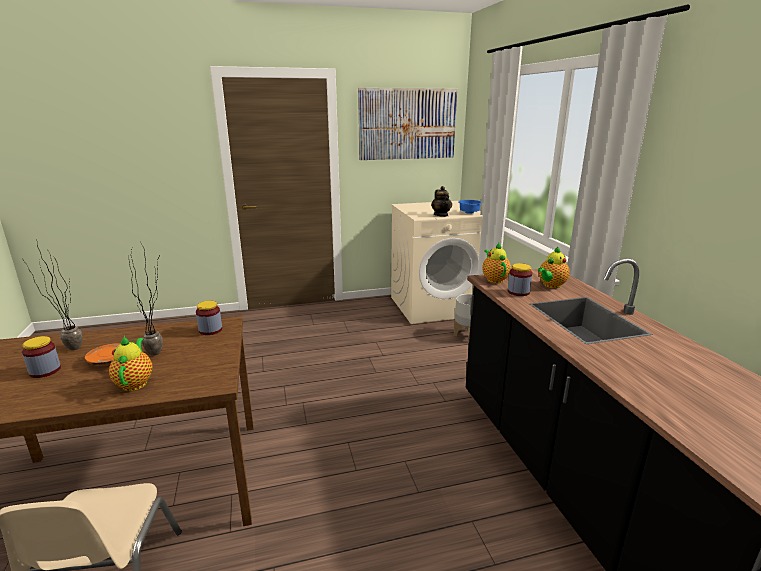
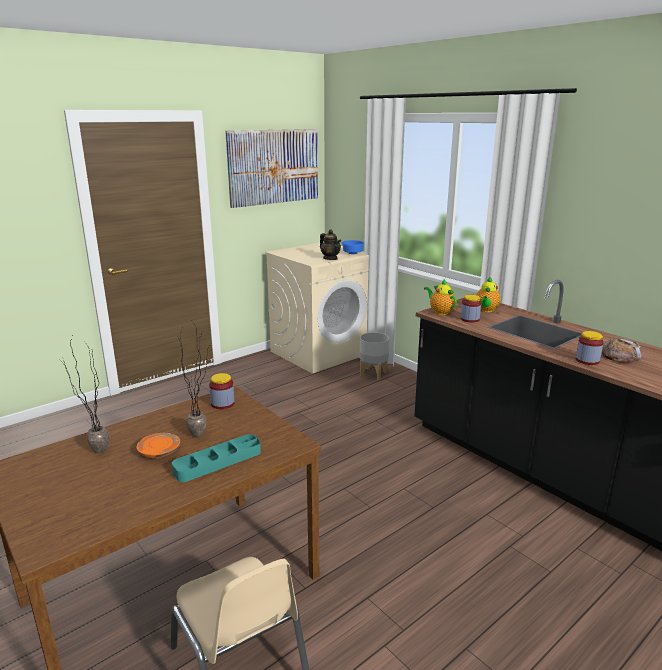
camera: 25 degrees left, 0 degrees up
jar [22,336,61,378] -> jar moved to [576,331,603,365]
teapot [109,336,153,391] -> turquoise tray [172,434,261,482]
none -> bread [602,338,642,362]

